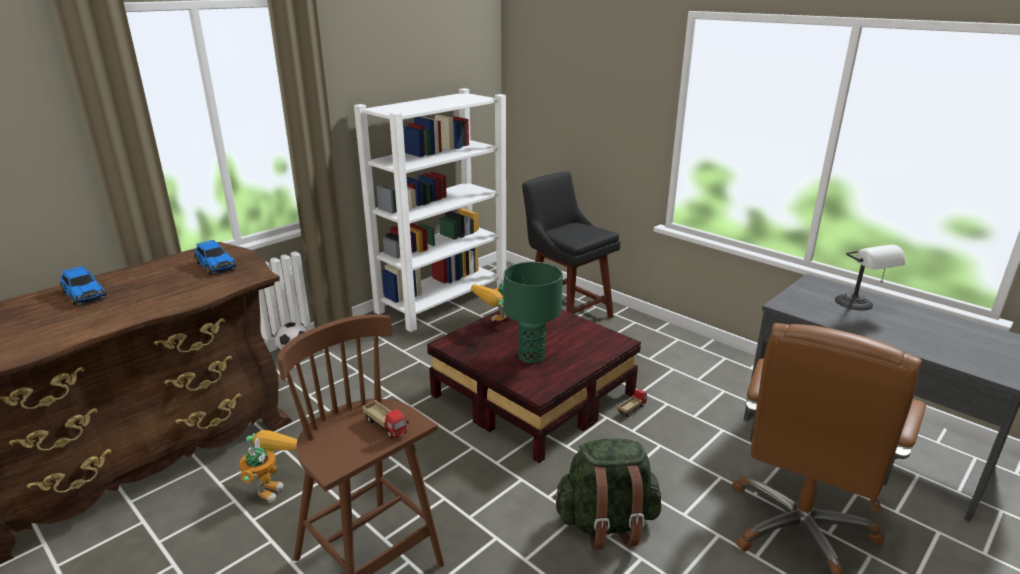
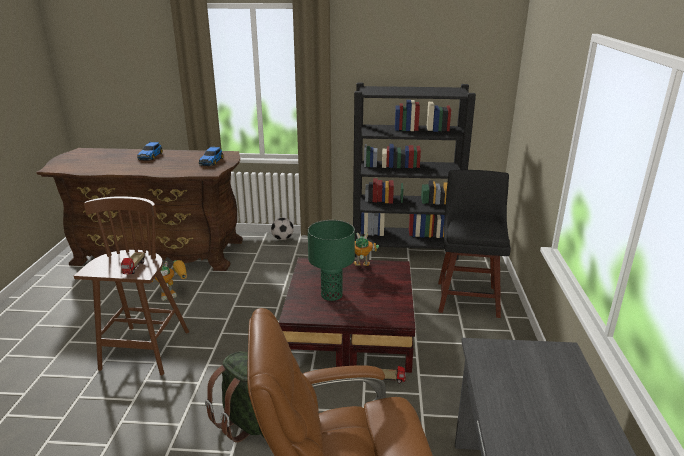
camera: 50 degrees right, 0 degrees up
white bookcase [354,88,506,332] -> black bookcase [353,83,476,261]
table lamp [835,245,905,310] -> none

